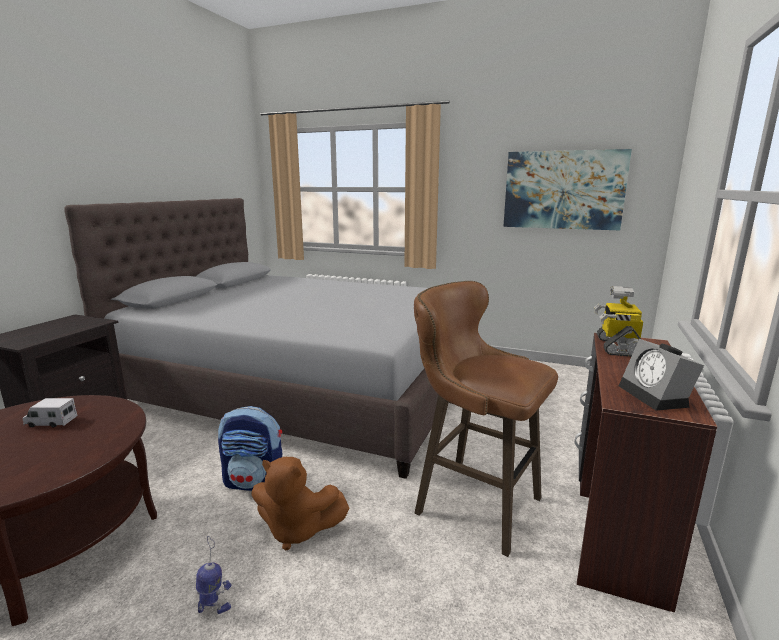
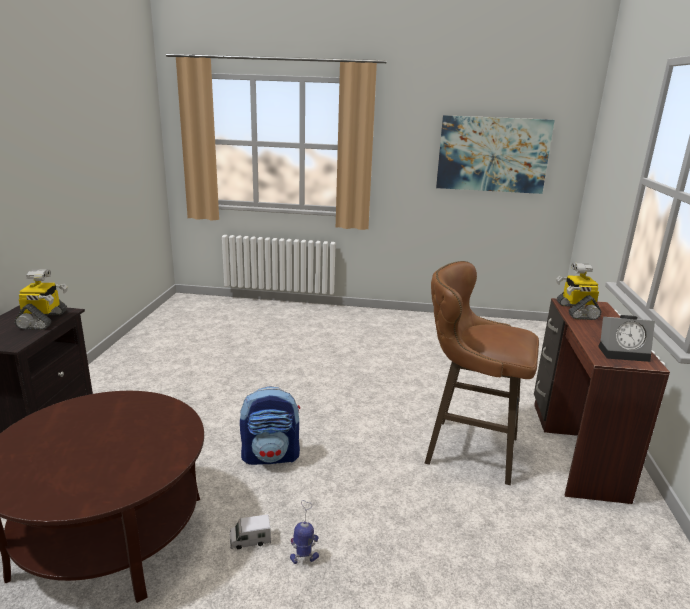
camera: 15 degrees left, 5 degrees up
toy truck [22,398,78,428] -> toy truck moved to [230,514,271,549]
grey bed [64,198,438,479] -> none
brown plush toy [252,457,350,550] -> none
alarm clock [619,339,704,410] -> alarm clock turned 60 degrees counterclockwise [598,315,655,362]
none -> toy robot [14,270,68,330]

